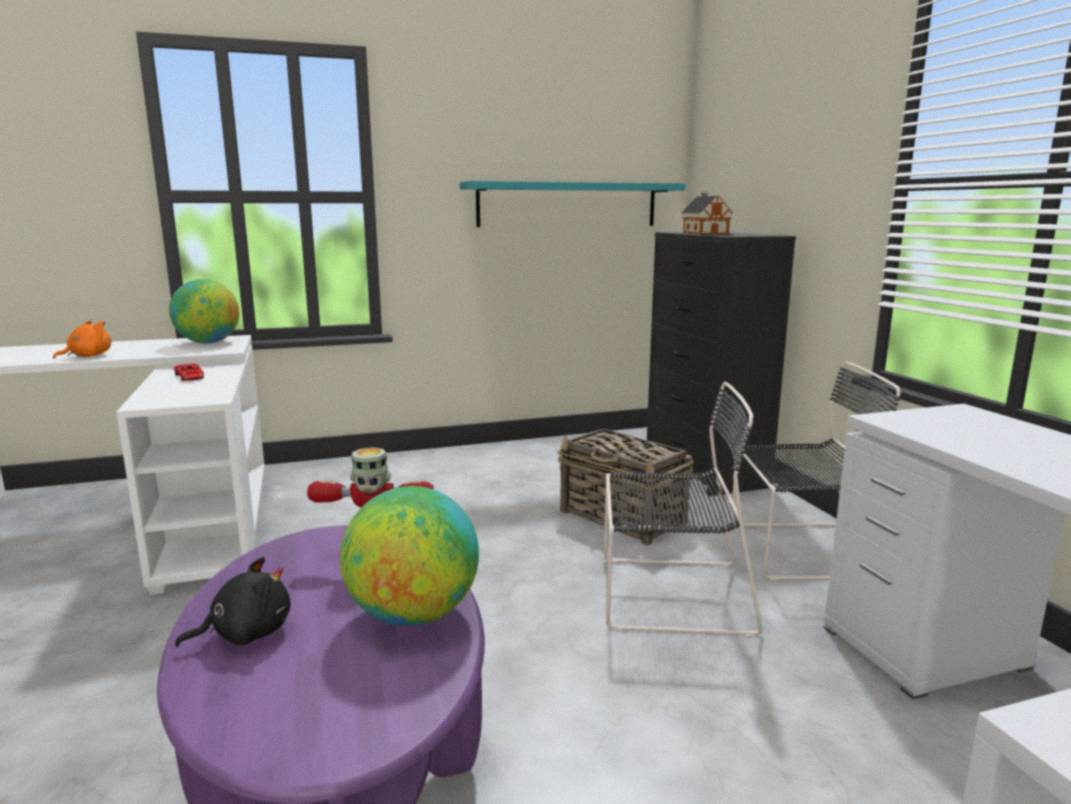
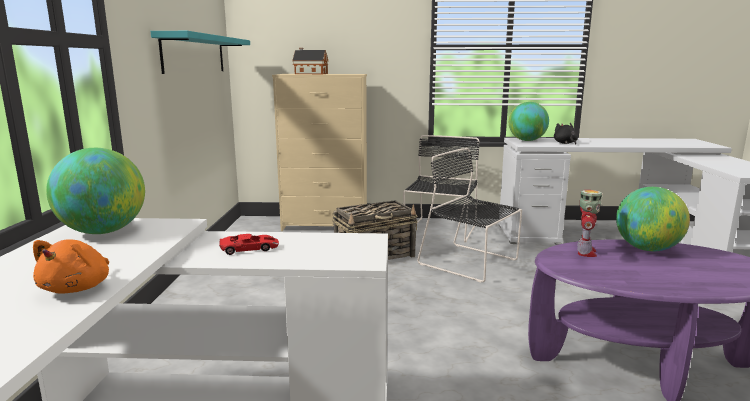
camera: 70 degrees left, 0 degrees up
orange plush toy [53,320,111,359] -> orange plush toy turned 135 degrees counterclockwise [33,239,109,294]
black plush toy [175,557,290,647] -> black plush toy moved to [554,123,578,145]
black chair [604,382,762,637] -> black chair turned 75 degrees counterclockwise [417,148,522,282]
black dresser [647,232,796,496] -> beige dresser [272,74,367,231]
none -> globe [509,102,549,141]

